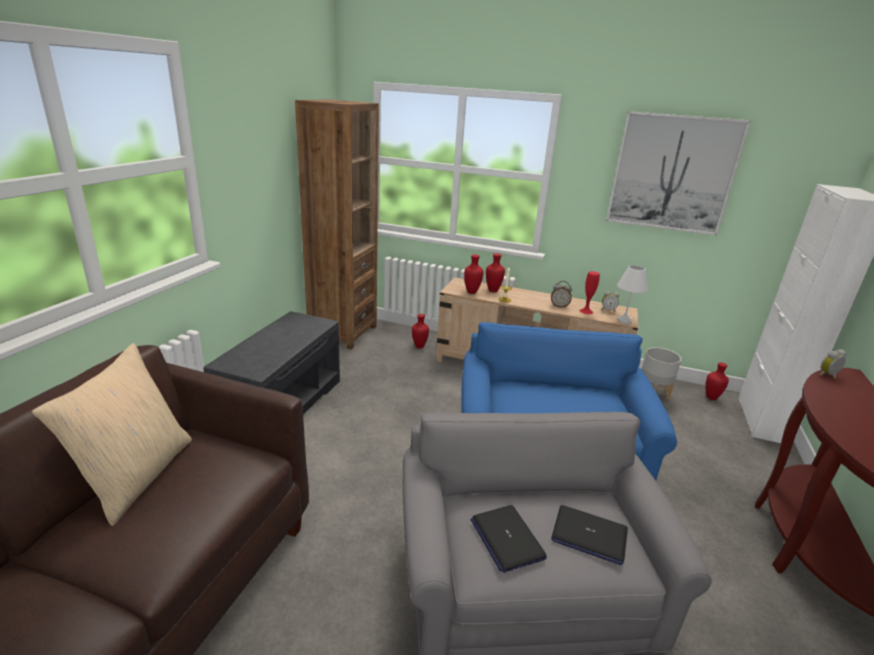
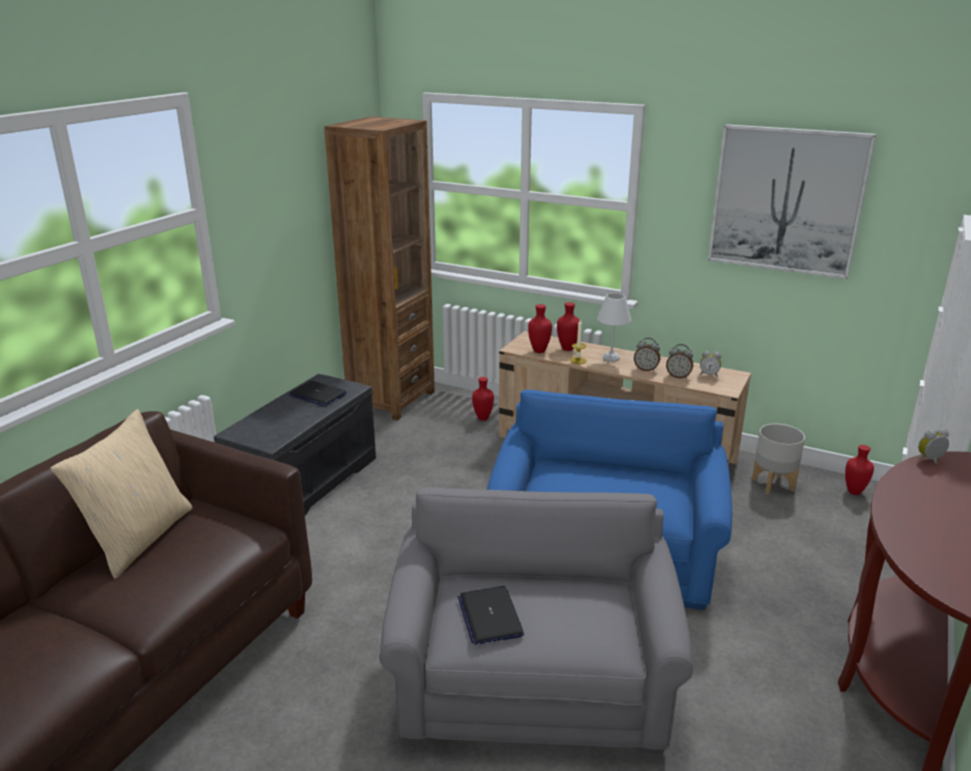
camera: 10 degrees right, 0 degrees up
laptop [551,505,628,565] -> laptop moved to [289,381,347,406]
red vase [579,271,600,314] -> alarm clock [666,344,693,379]
white table lamp [617,265,648,324] -> white table lamp moved to [597,293,632,362]

